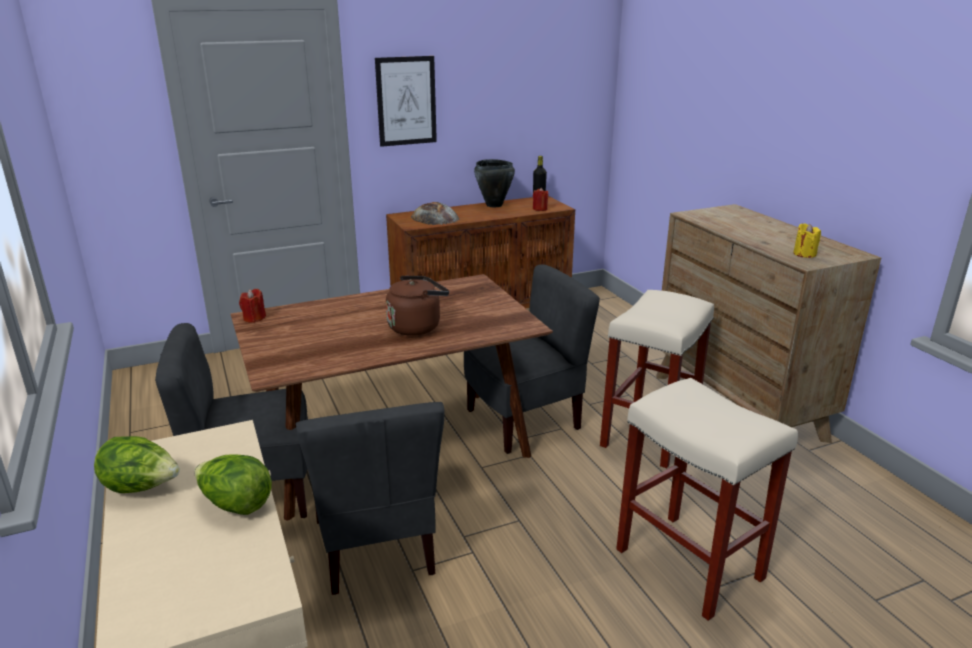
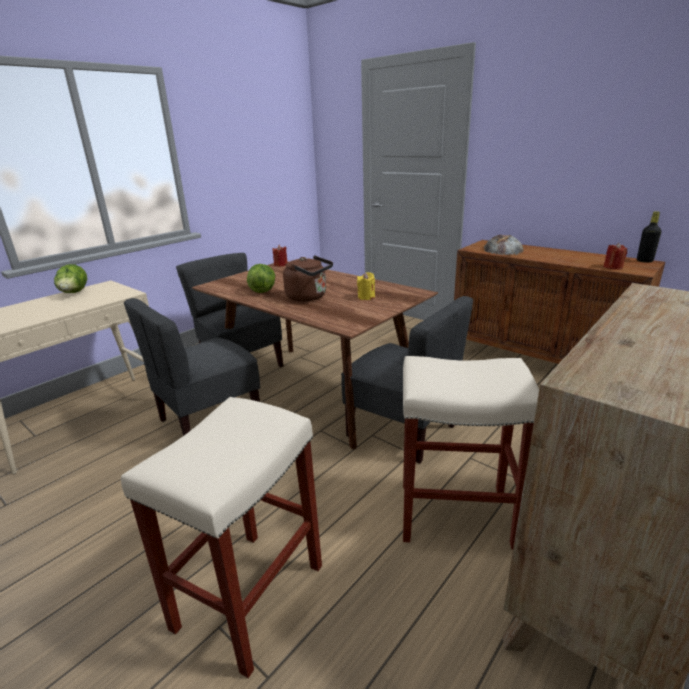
camera: 65 degrees right, 0 degrees up
lettuce [194,454,272,515] -> lettuce moved to [247,264,275,293]
picture [375,56,437,147] -> none
black cooking pot [474,159,515,207] -> none
yellow candle [793,223,821,258] -> yellow candle moved to [357,272,375,300]

